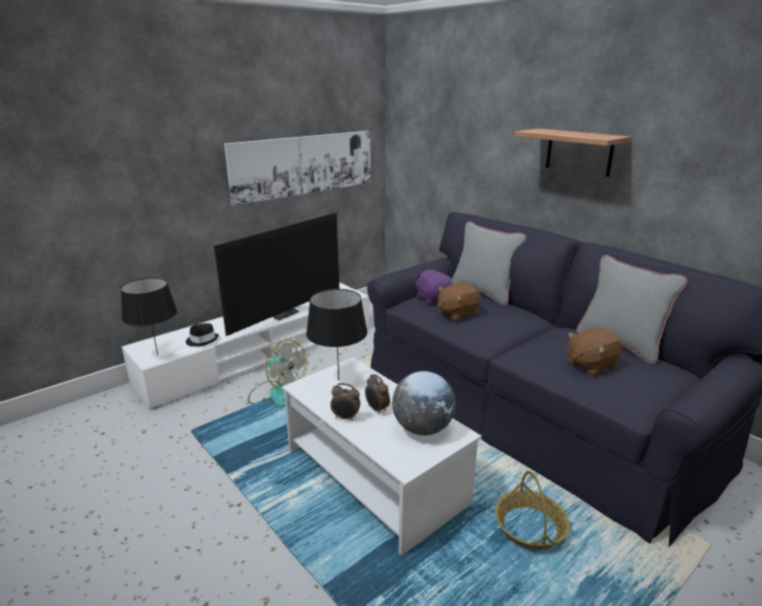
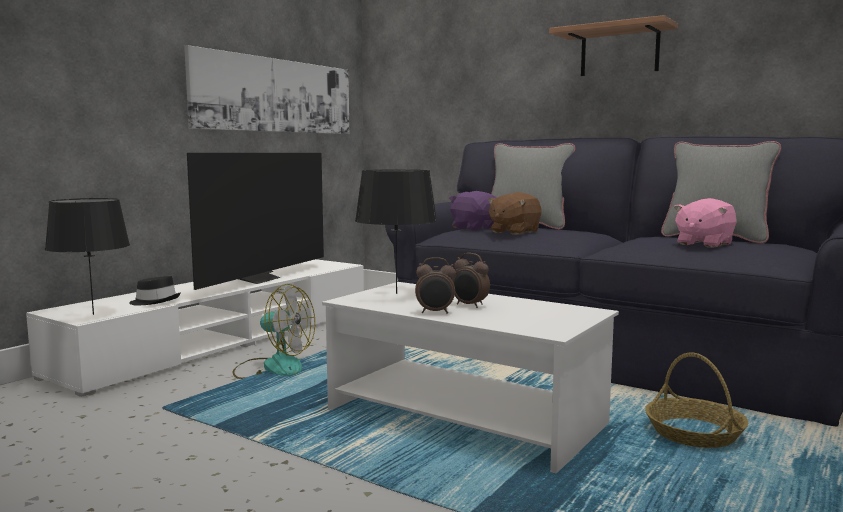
camera: 15 degrees left, 15 degrees down
globe [392,371,456,435] -> none
brown plush toy [567,328,622,376] -> pink plush toy [674,198,737,248]

